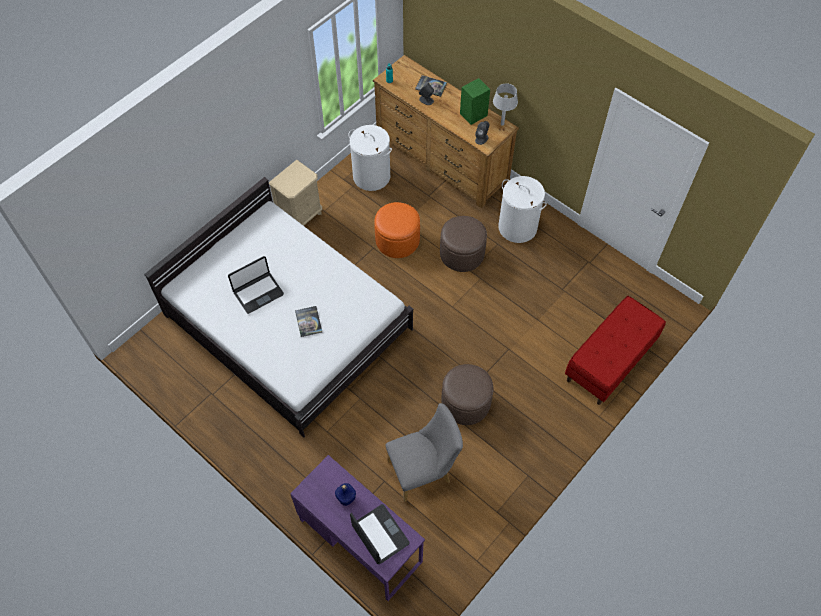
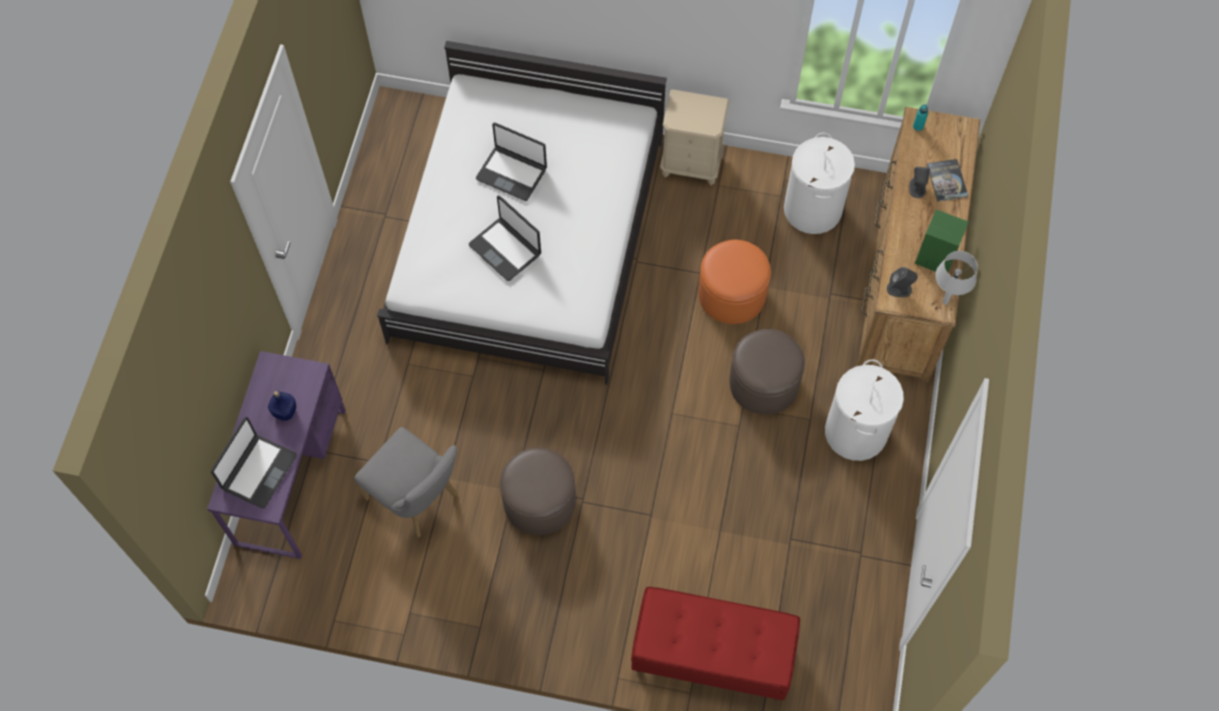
camera: 60 degrees right, 5 degrees up
book [295,306,322,337] -> laptop [469,195,541,281]

